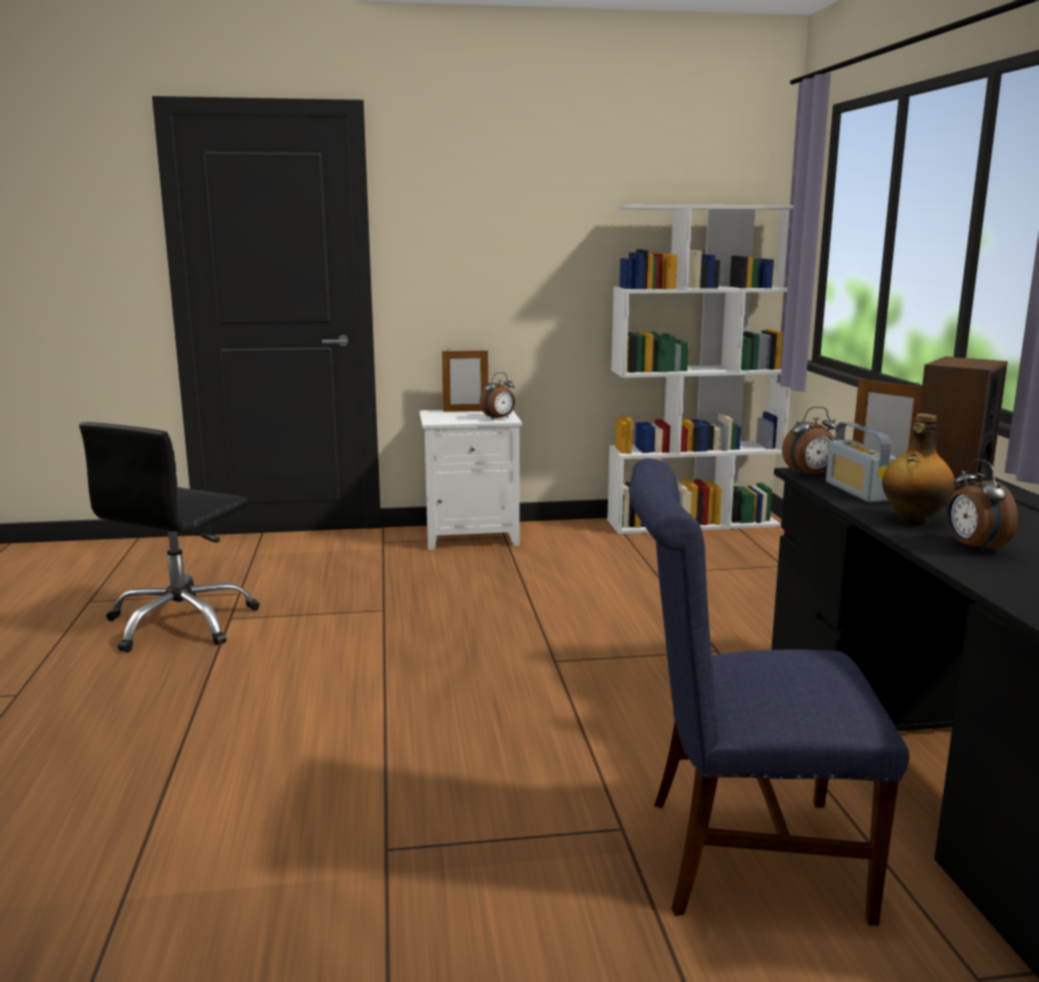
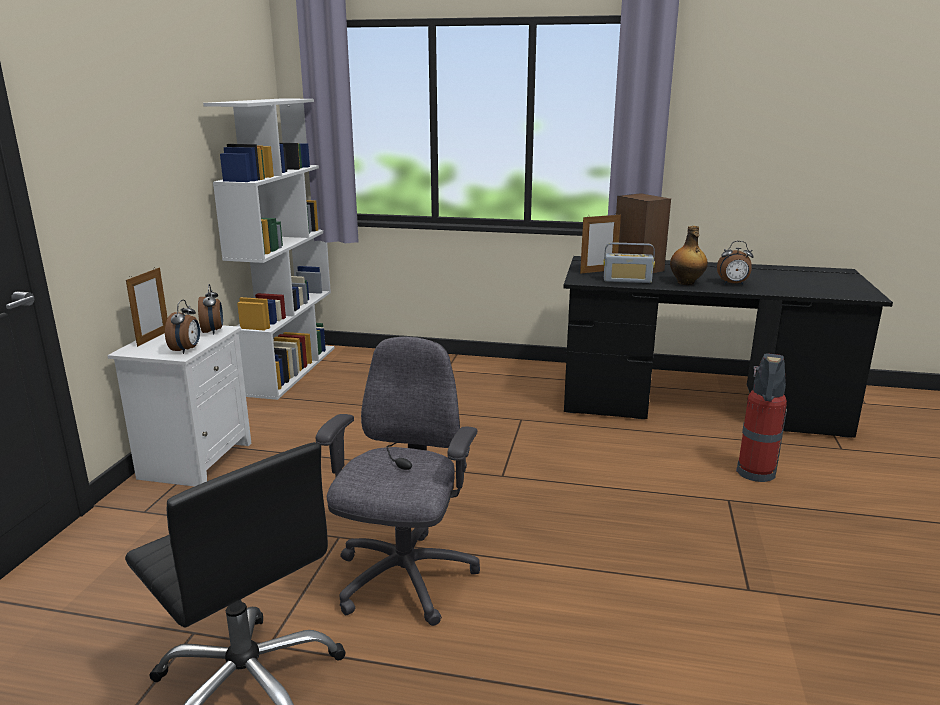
camera: 70 degrees left, 5 degrees up
blue chair [629,458,909,925] -> fire extinguisher [736,353,787,482]
alarm clock [782,406,837,476] -> alarm clock moved to [165,300,200,354]
none -> grey office chair [316,337,480,626]

